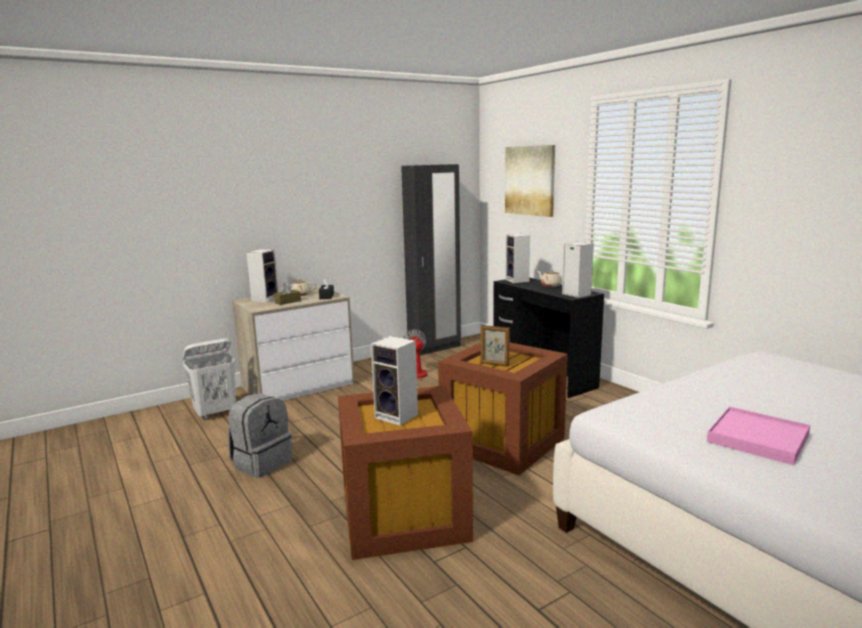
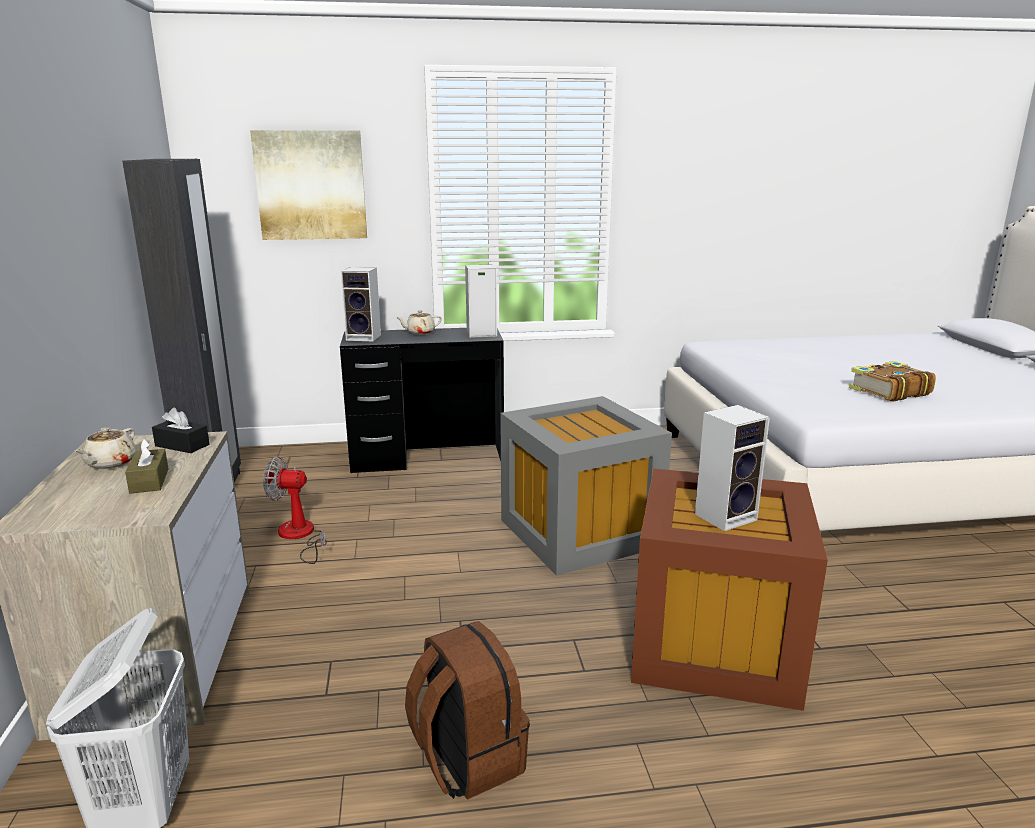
camera: 65 degrees left, 5 degrees up
grey backpack [228,393,292,478] -> brown backpack [405,621,530,800]
speaker [246,249,279,303] -> none
brown storage box [438,343,568,475] -> grey storage box [500,396,672,576]
picture frame [480,325,510,366] -> none
pink tray [707,407,810,465] -> book [849,361,936,402]

